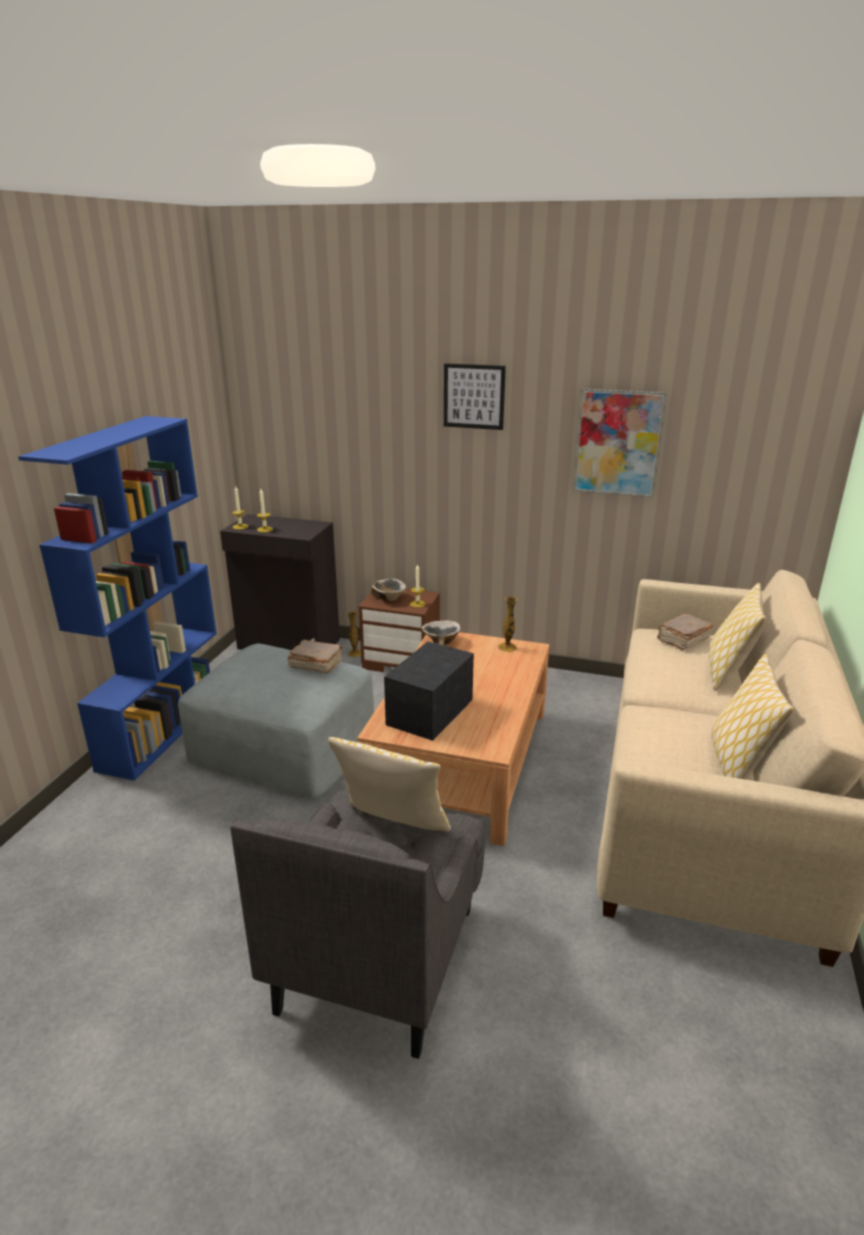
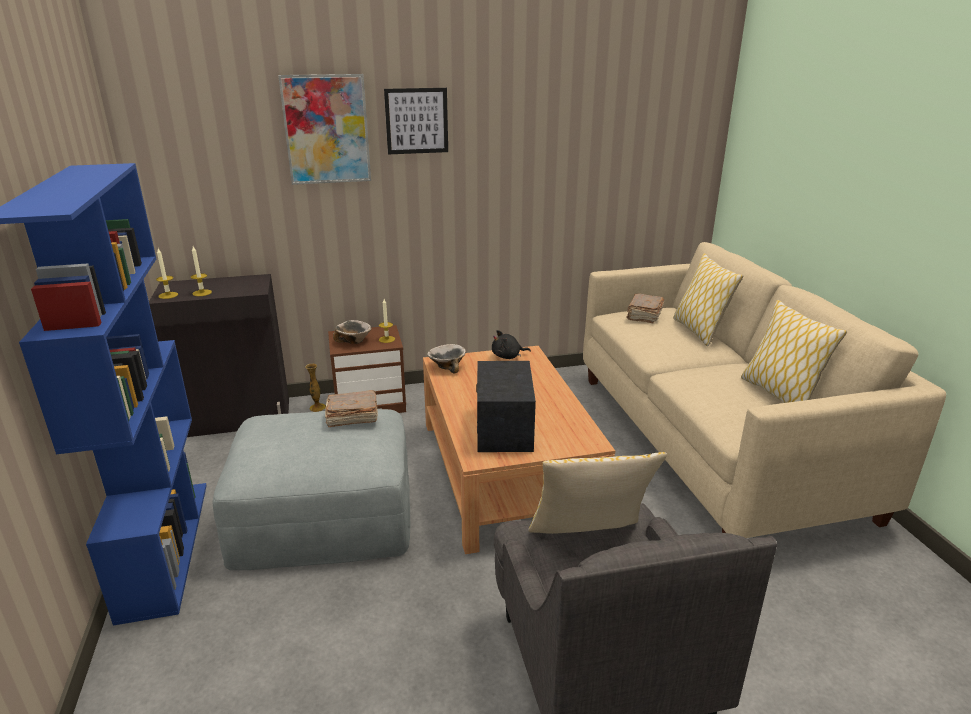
camera: 30 degrees left, 0 degrees up
vase [498,596,518,652] -> black plush toy [492,330,531,359]
picture [573,388,667,498] -> picture moved to [278,74,371,185]

